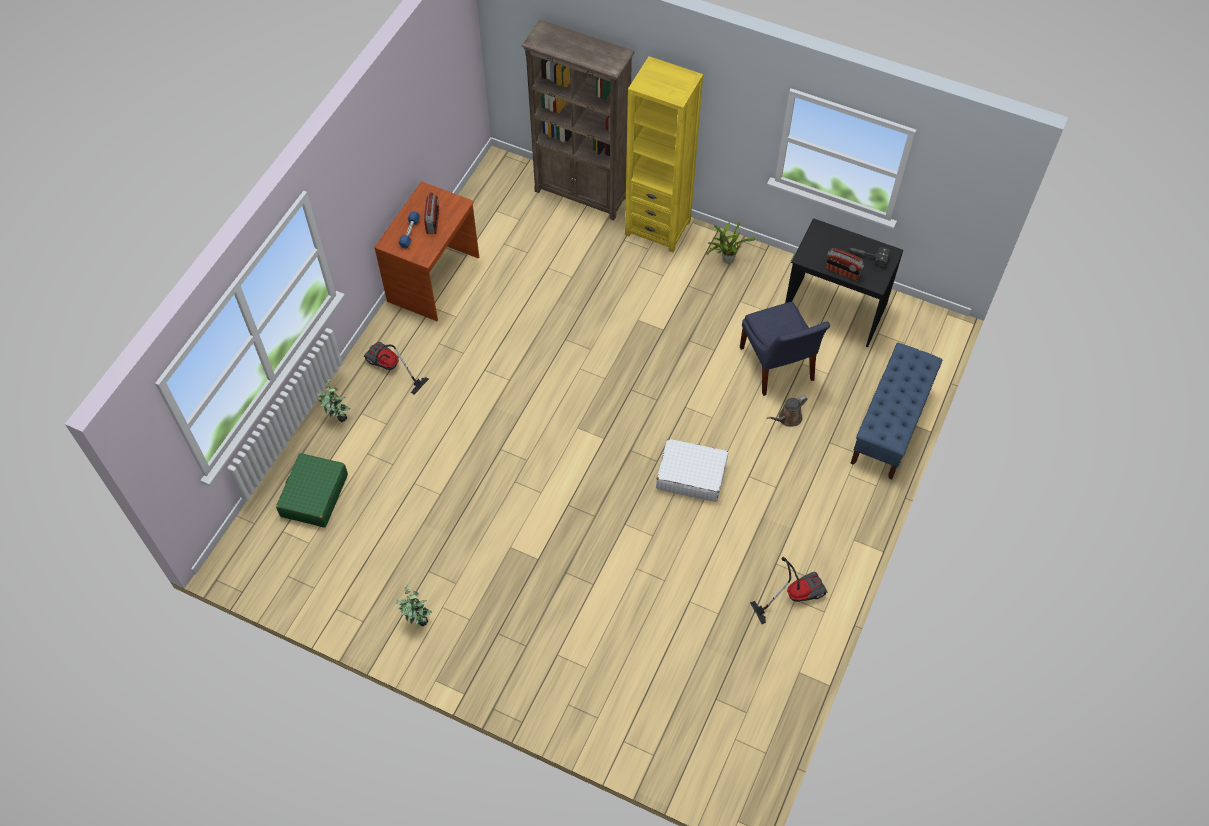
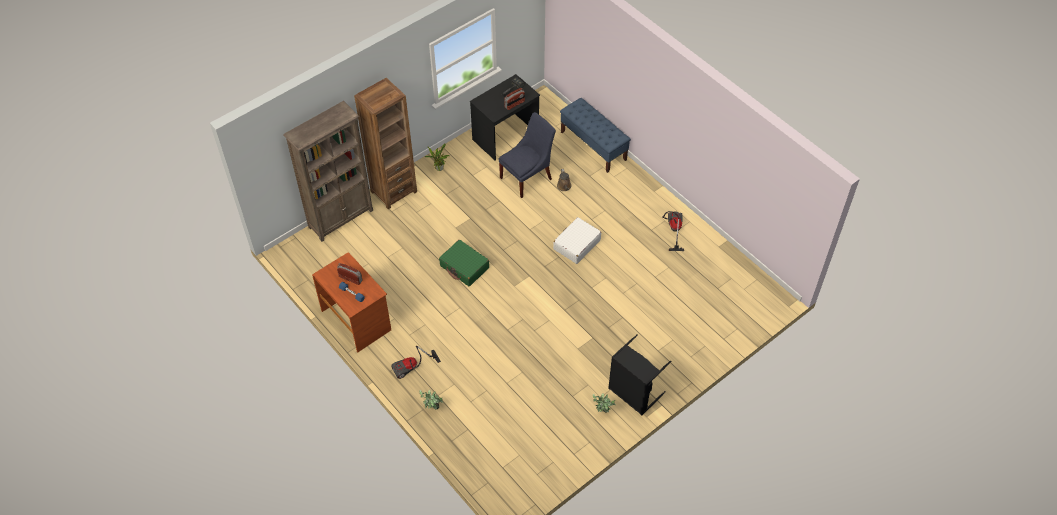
camera: 65 degrees left, 5 degrees down
green suitcase [276,453,348,527] -> green suitcase moved to [439,240,489,286]
yellow bookcase [625,56,703,252] -> brown bookcase [354,78,417,210]
blue chair [740,302,830,396] -> blue chair turned 45 degrees counterclockwise [499,112,556,198]
none -> black laundry basket [608,334,671,415]

